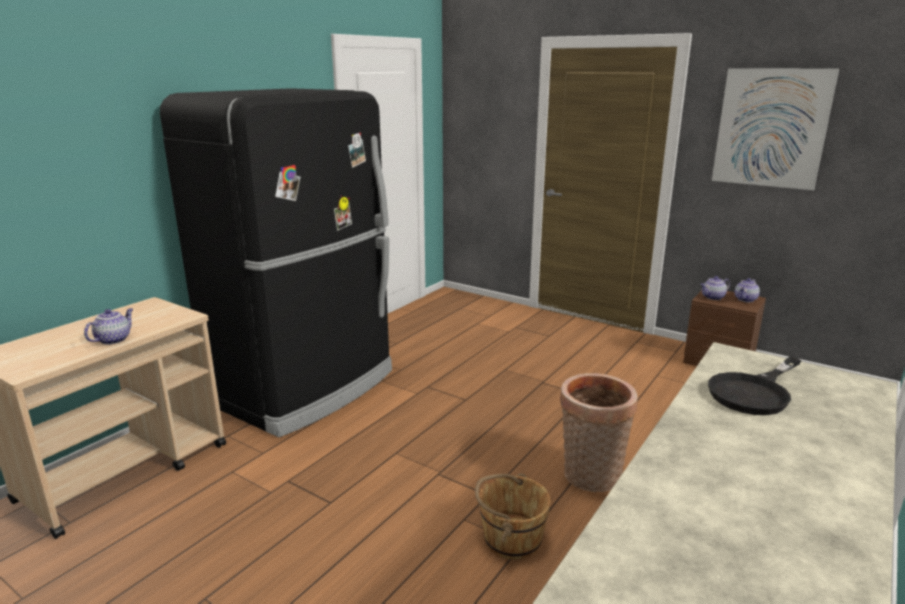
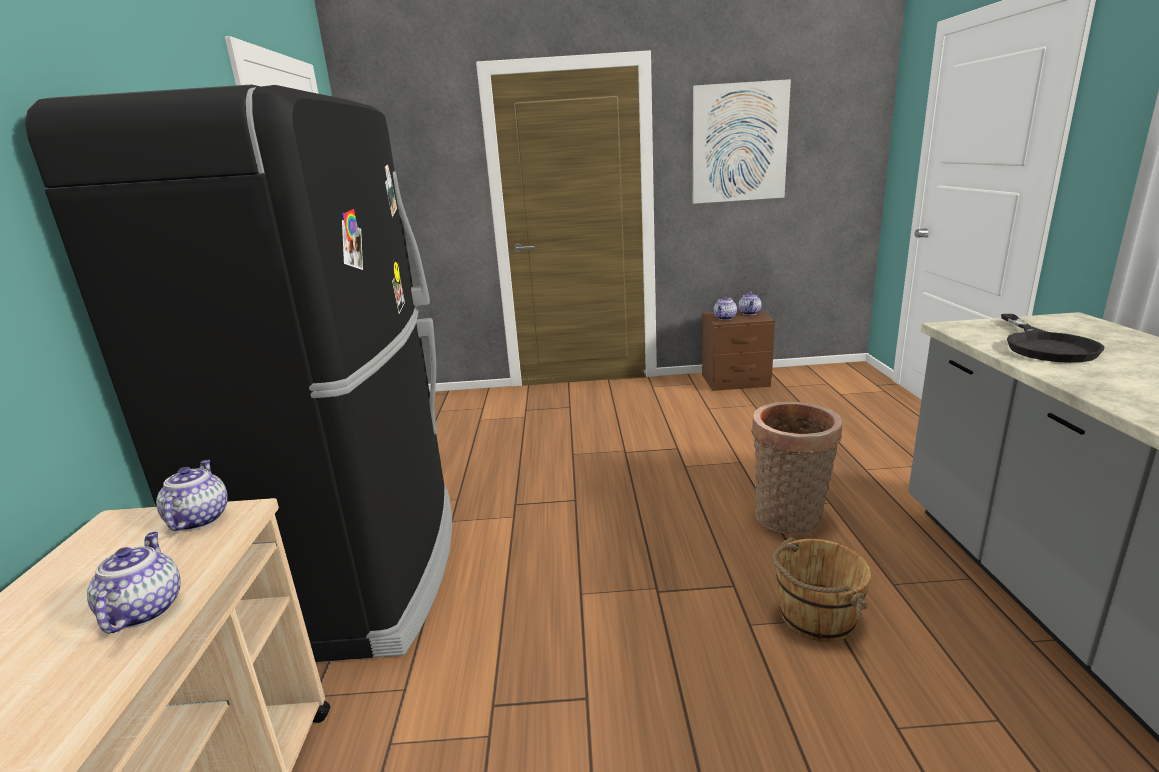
camera: 35 degrees left, 0 degrees up
none -> teapot [156,460,228,531]

